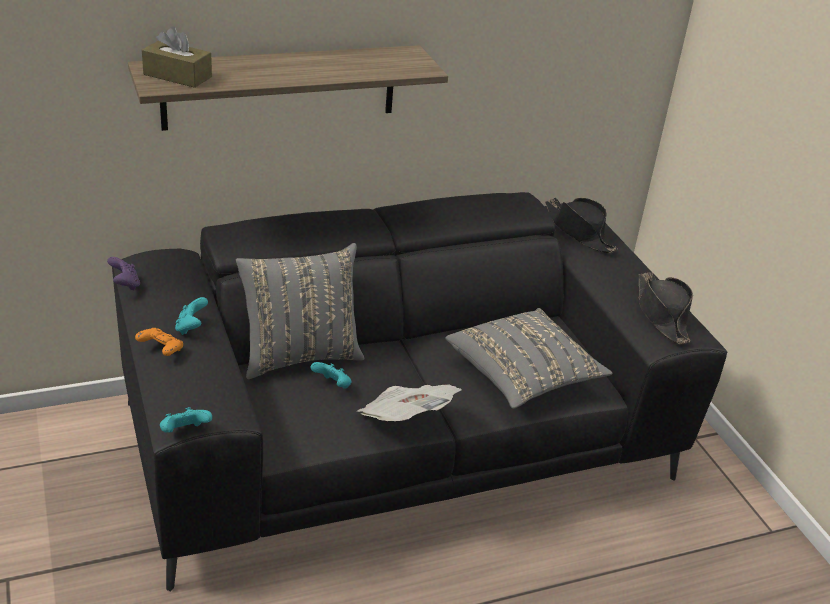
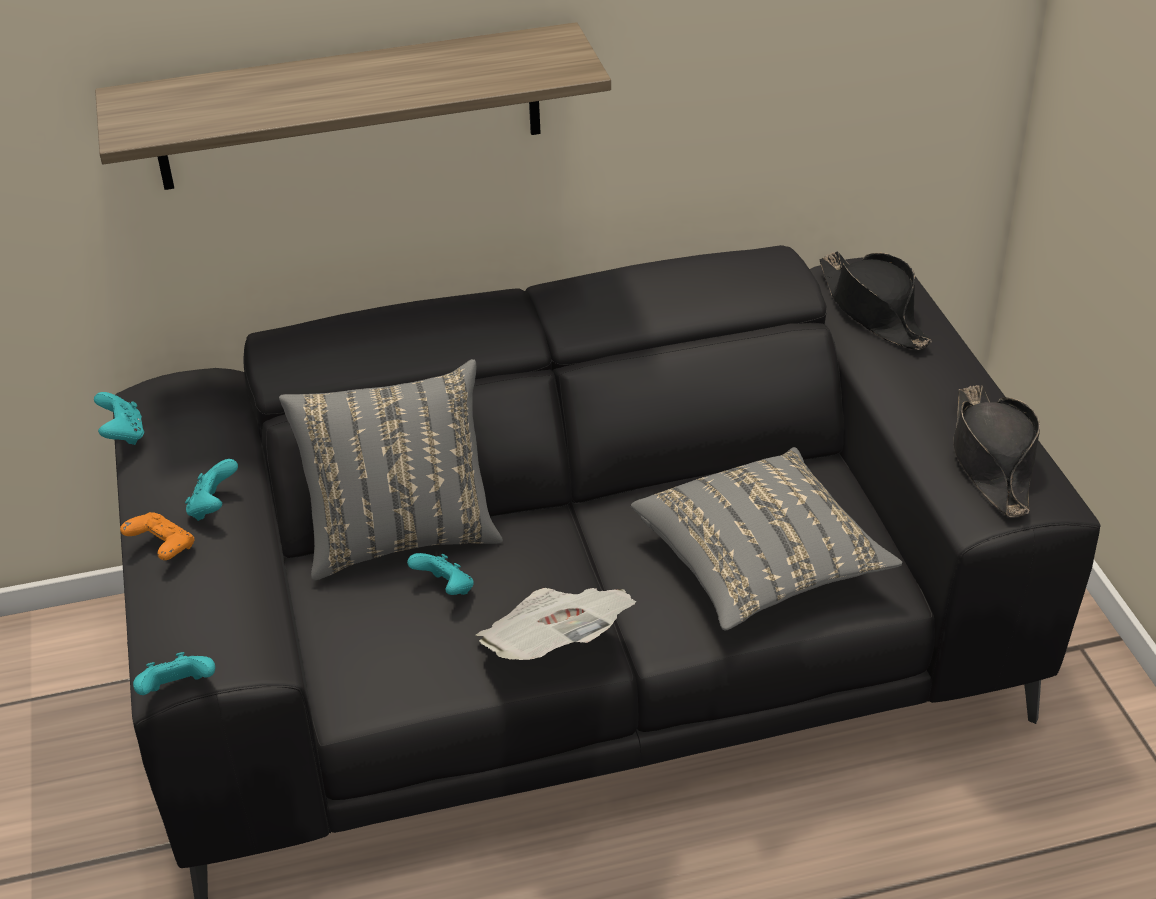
camera: 10 degrees right, 5 degrees up
purple game controller [107,257,140,290] -> turquoise game controller [94,392,144,445]
brown tissue box [142,26,212,88] -> none

